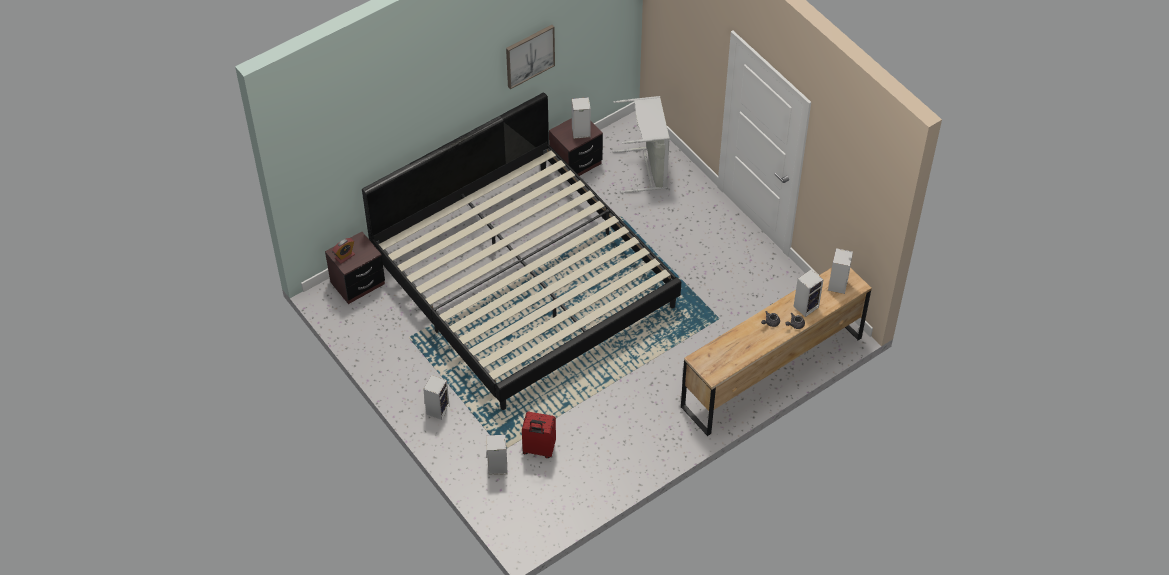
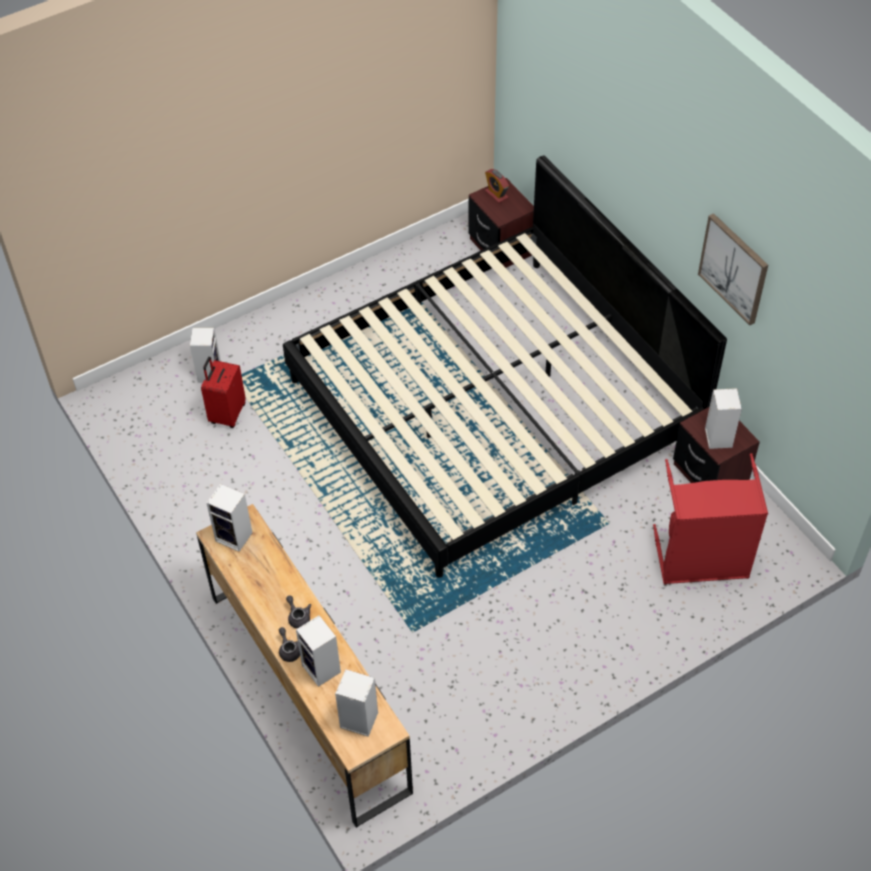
camera: 95 degrees right, 0 degrees up
speaker [423,375,450,420] -> speaker moved to [207,484,253,552]
grey laundry basket [613,96,670,193] -> red laundry basket [653,453,768,584]

